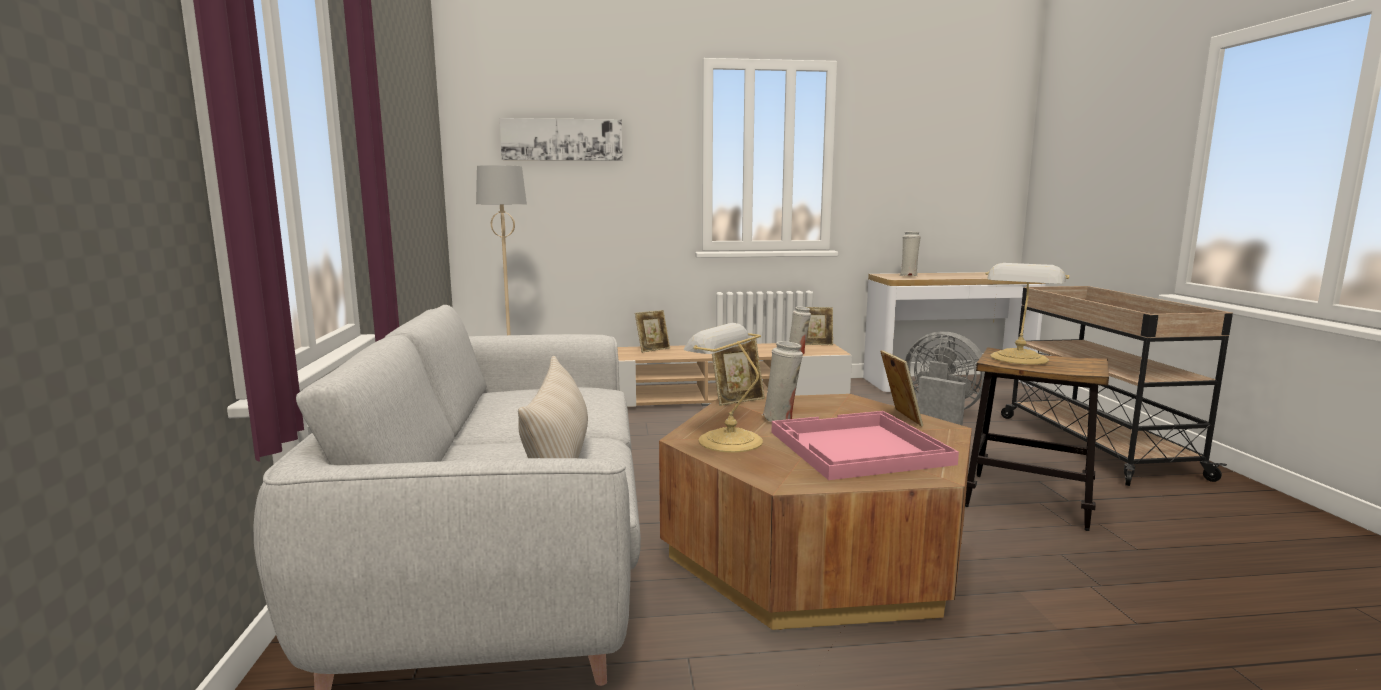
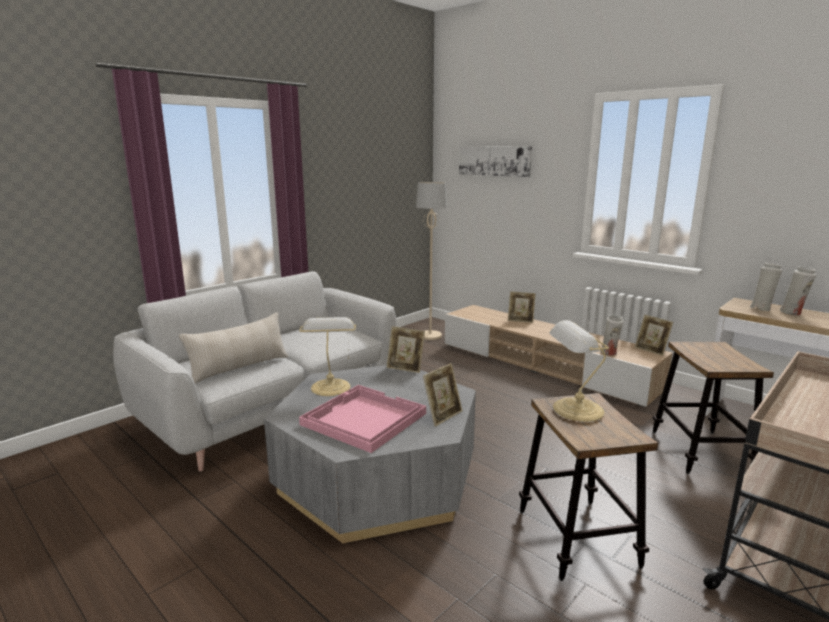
camera: 50 degrees right, 5 degrees up
brown coffee table [659,394,972,630] -> grey coffee table [264,365,476,543]
white vase [762,341,803,422] -> white vase moved to [780,266,816,315]
grey fan [905,332,985,426] -> stool [653,342,774,474]

